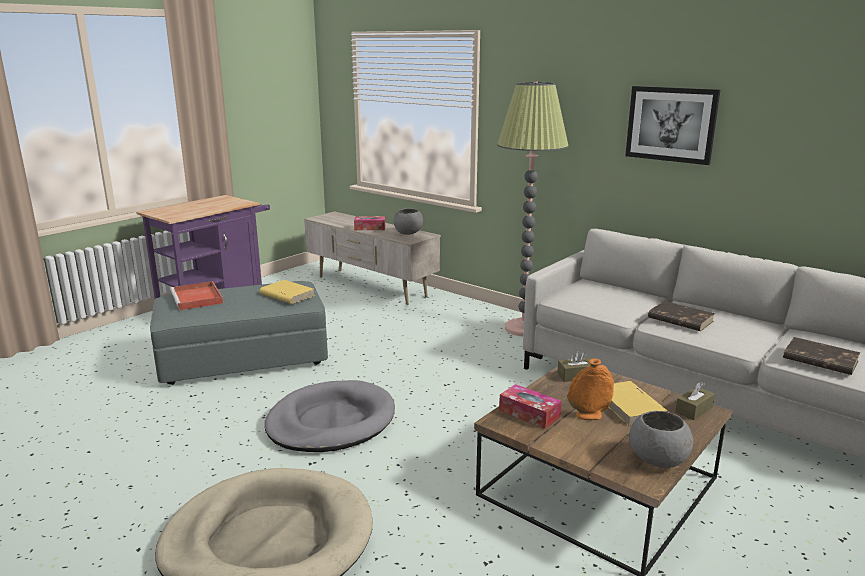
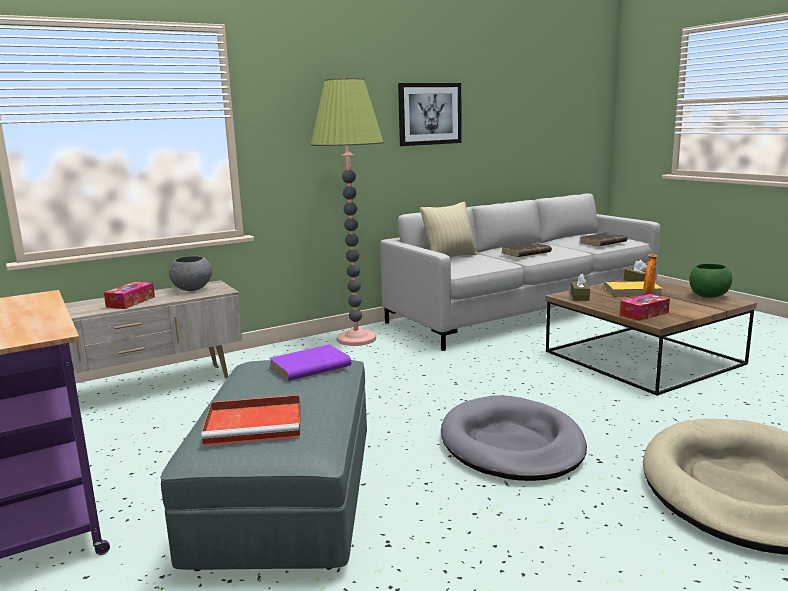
camera: 70 degrees left, 5 degrees down
yellow book [260,280,315,304] -> purple book [269,344,351,381]
grey bowl [629,411,693,468] -> green bowl [689,264,732,298]
none -> beige pillow [420,202,478,257]

